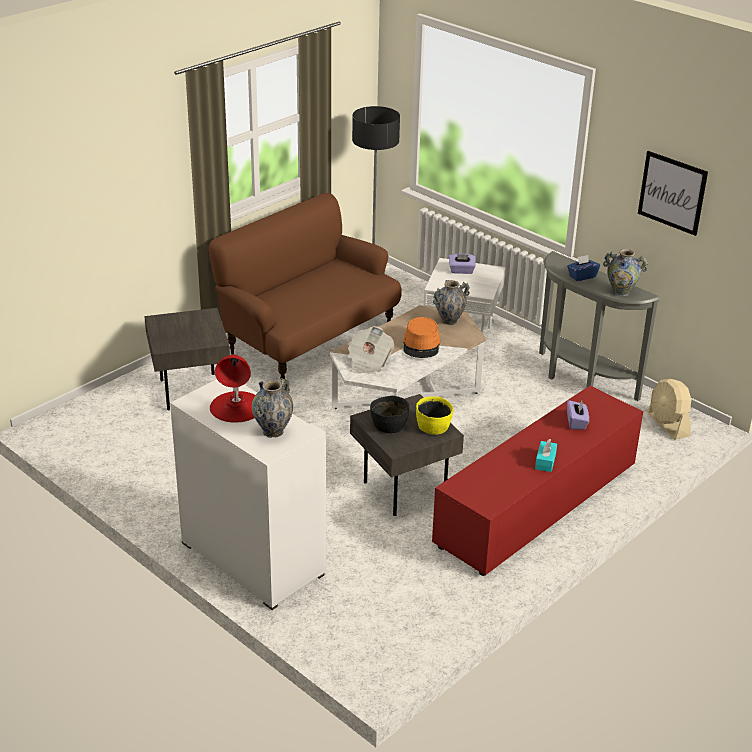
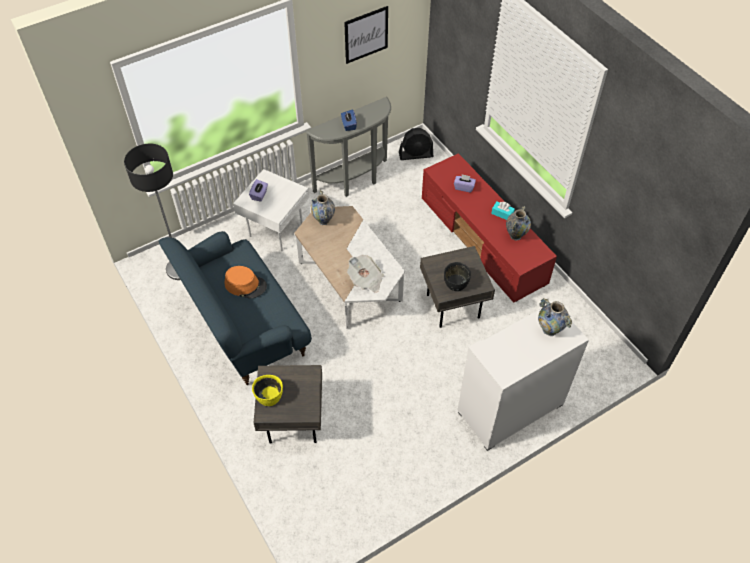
camera: 75 degrees left, 20 degrees up
brown sofa [209,193,402,379] -> blue sofa [159,231,312,385]
red table lamp [210,354,255,423] -> none
orange hat [403,317,441,358] -> orange hat moved to [225,266,267,298]
yellow bowl [416,396,453,435] -> yellow bowl moved to [252,375,283,406]
vase [603,249,648,296] -> vase moved to [506,206,531,240]
beige fan [647,379,691,440] -> black fan [399,128,433,160]

